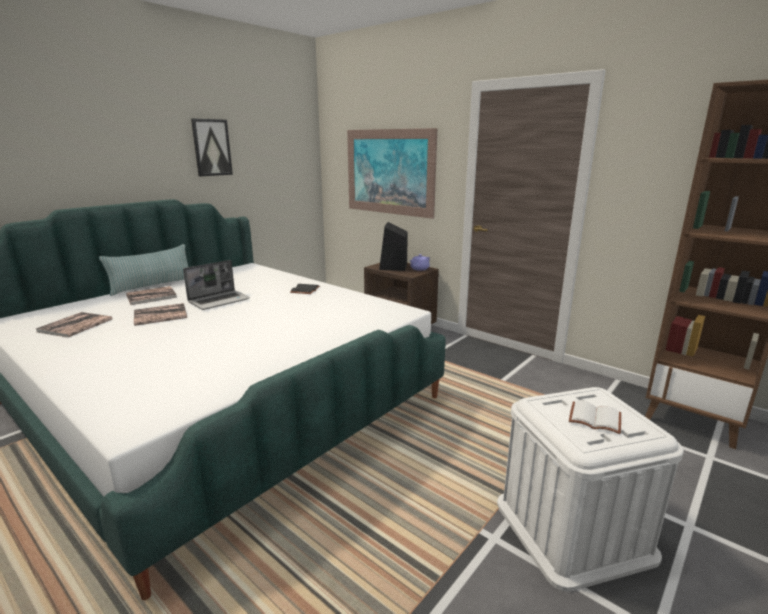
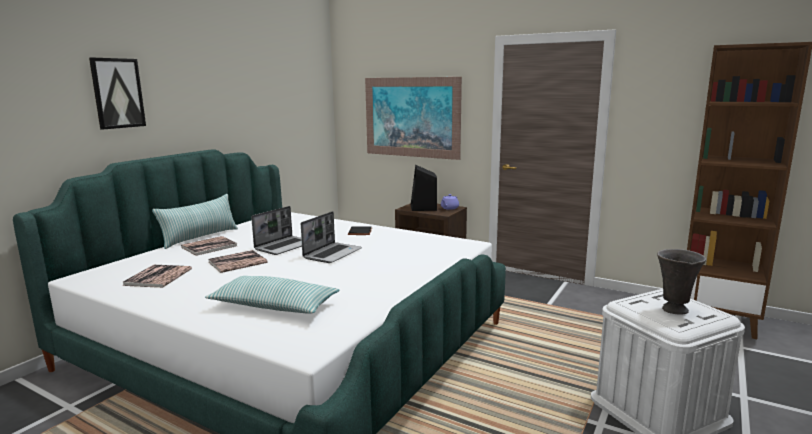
camera: 10 degrees left, 5 degrees down
picture [191,119,233,176] -> picture moved to [89,58,146,130]
white book [569,400,621,434] -> grey vase [657,249,706,315]
none -> pillow [205,276,340,314]
none -> laptop [301,211,362,263]

